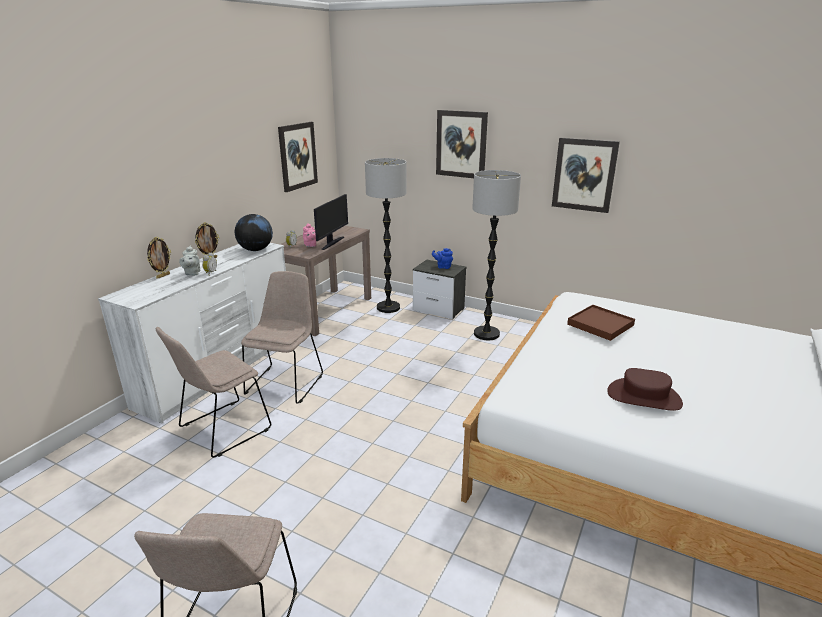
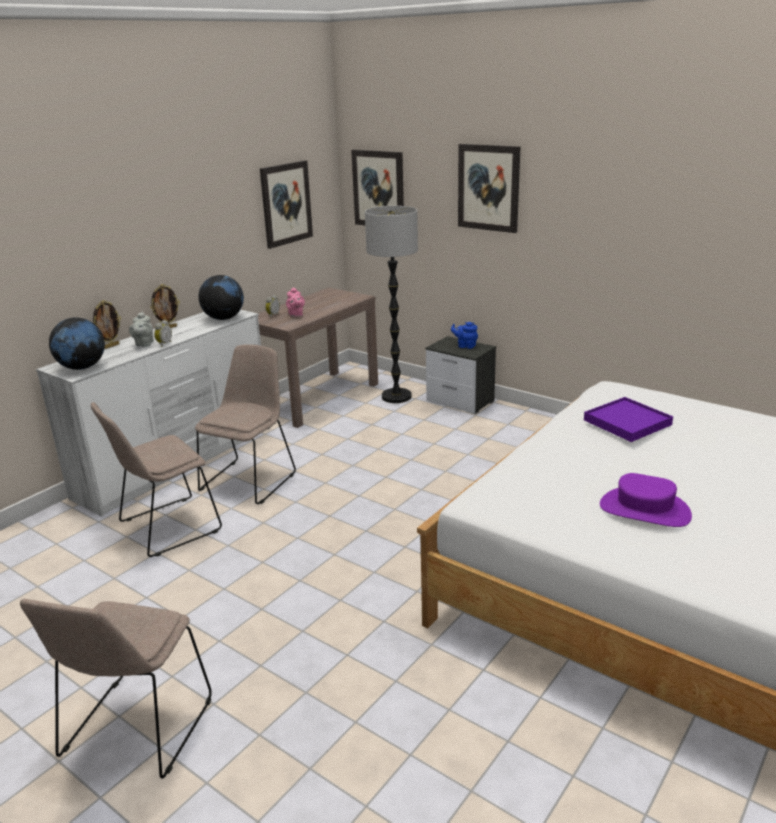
camera: 10 degrees right, 0 degrees up
monitor [314,194,348,250] -> none
floor lamp [472,170,521,340] -> none
picture [552,138,620,213] -> picture moved to [351,150,404,226]
brown tray [567,305,635,341] -> purple tray [584,397,673,442]
brown hat [607,368,683,411] -> purple hat [600,473,692,527]
none -> globe [49,318,105,370]

